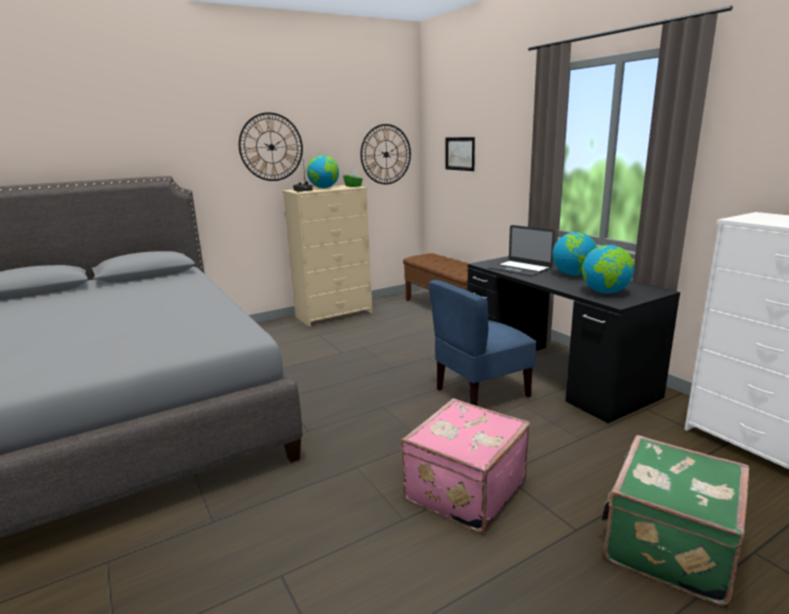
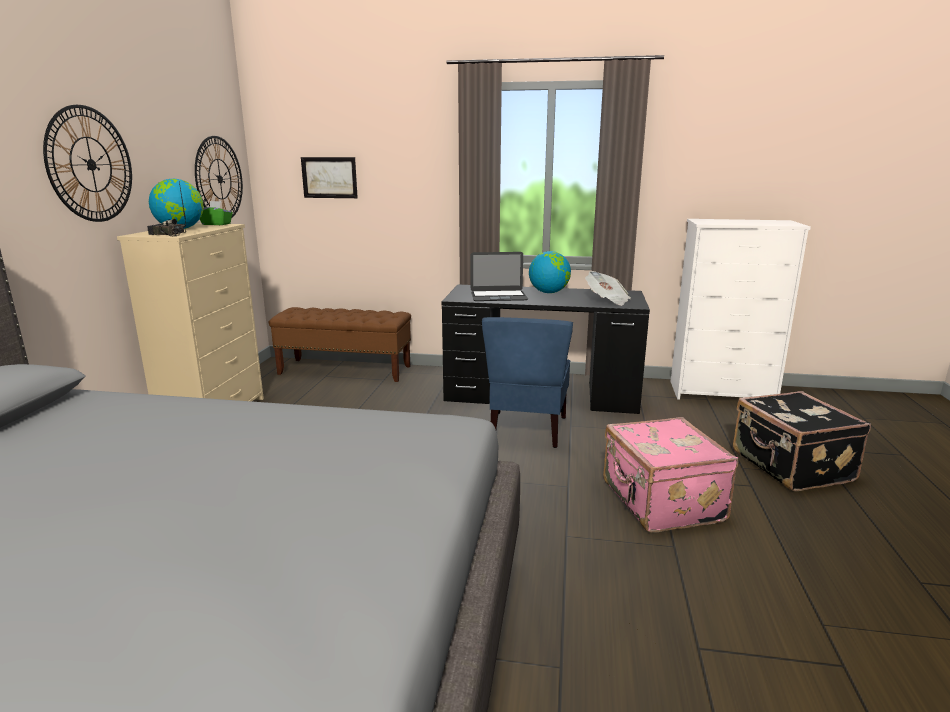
camera: 50 degrees left, 0 degrees up
globe [582,245,634,293] -> newspaper [585,271,631,306]
green suitcase [601,435,750,606] -> black suitcase [733,391,871,491]

